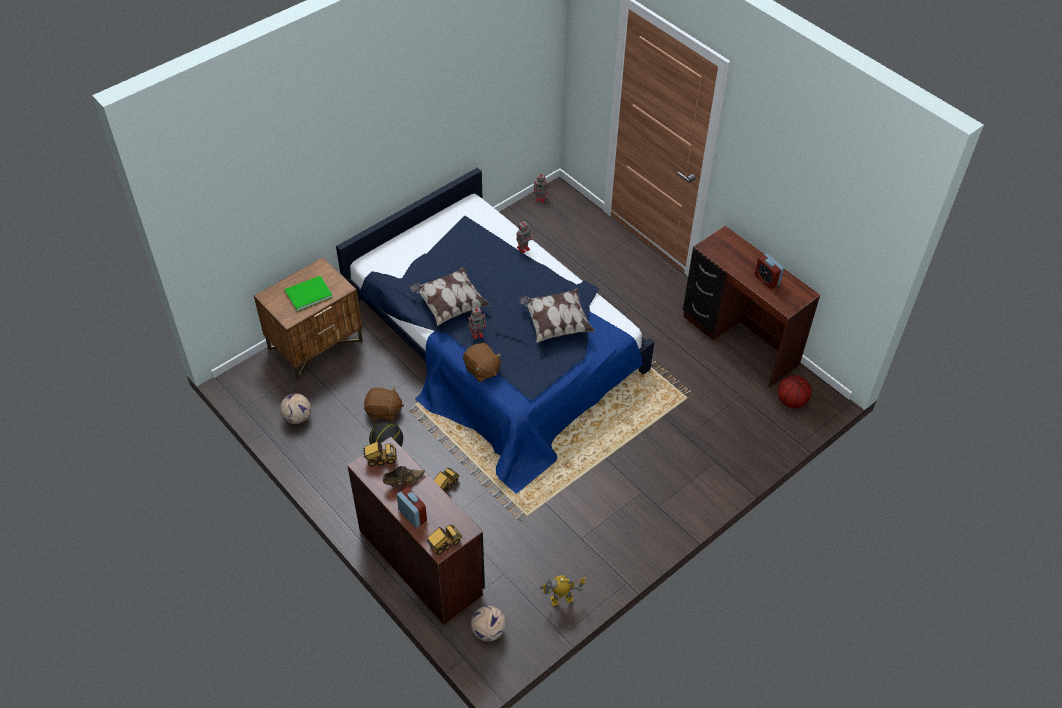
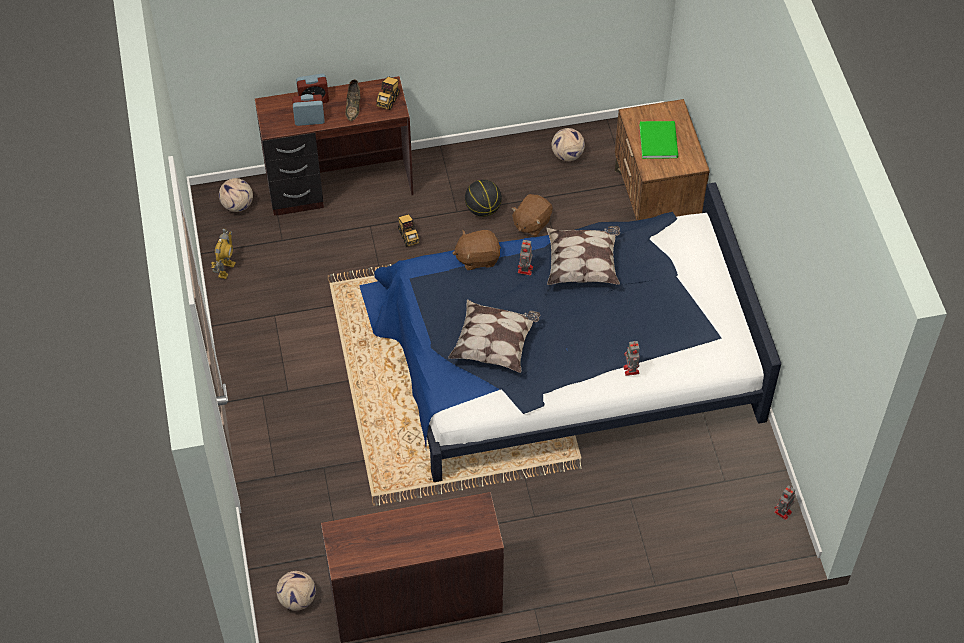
camera: 120 degrees right, 5 degrees up
toy truck [426,525,462,555] -> none
alarm clock [755,254,784,289] -> alarm clock moved to [292,94,325,126]
basketball [778,375,811,408] -> football [276,571,316,611]

